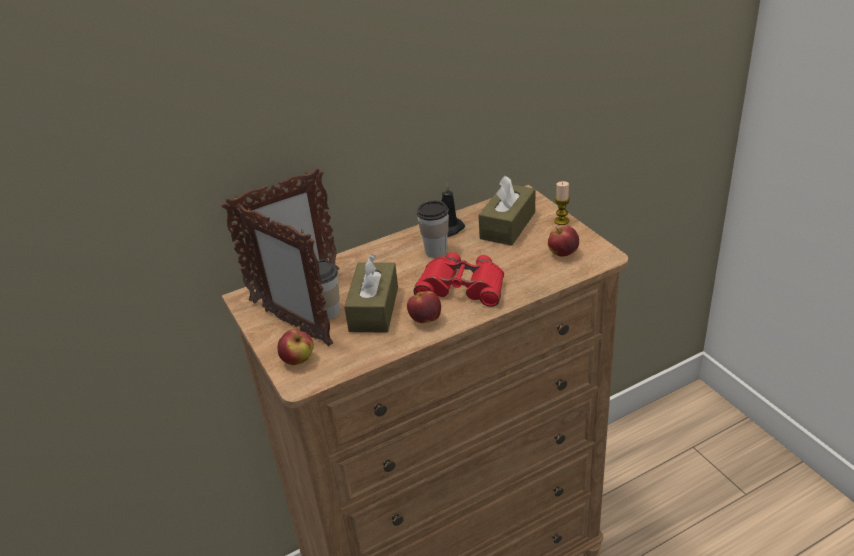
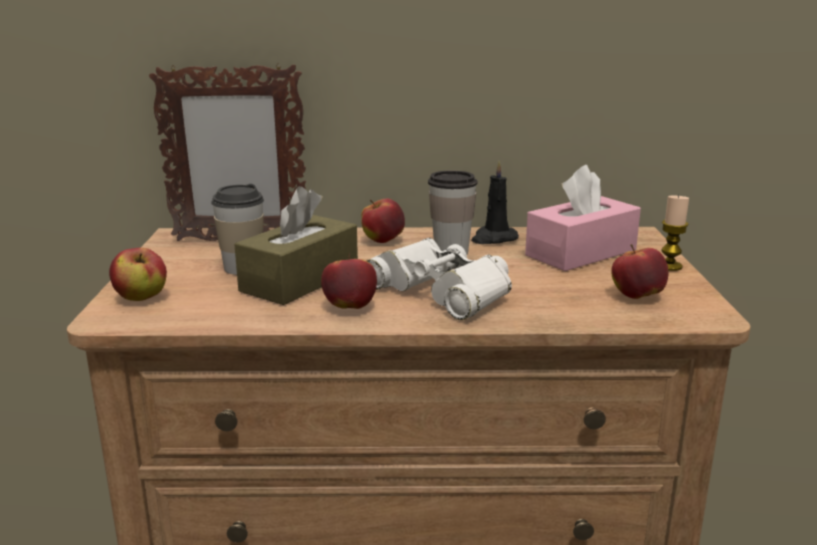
camera: 25 degrees right, 15 degrees down
picture frame [236,205,333,346] -> none
red binoculars [413,252,504,307] -> white binoculars [366,238,512,320]
brown tissue box [479,175,535,246] -> pink tissue box [525,165,641,271]
none -> apple [361,199,405,243]

